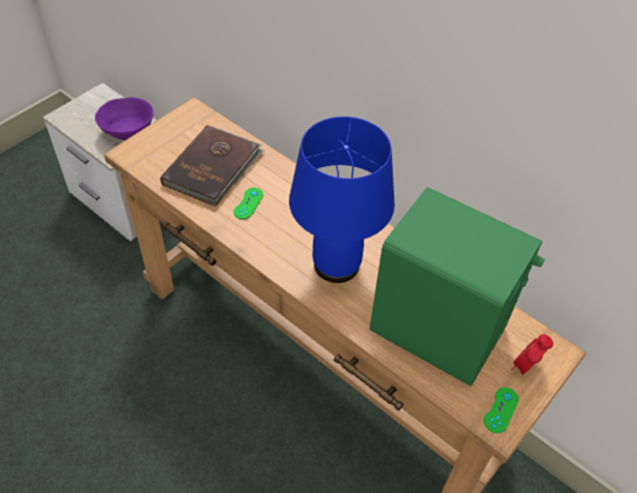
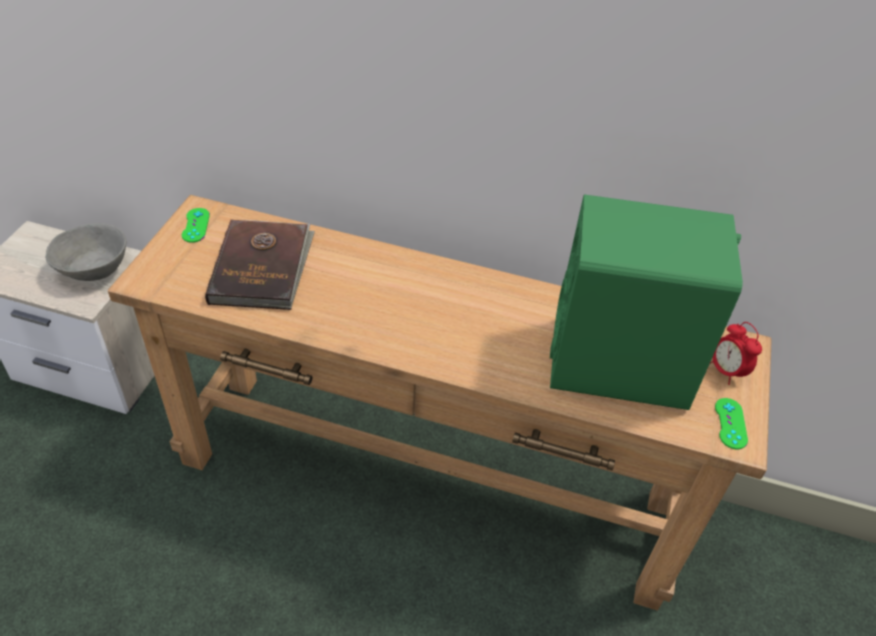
camera: 25 degrees left, 5 degrees down
purple bowl [95,97,153,140] -> grey bowl [45,223,127,281]
green game controller [234,188,263,219] -> green game controller moved to [182,208,210,243]
blue table lamp [289,116,395,283] -> none
alarm clock [511,334,553,375] -> alarm clock turned 45 degrees counterclockwise [710,322,762,385]

